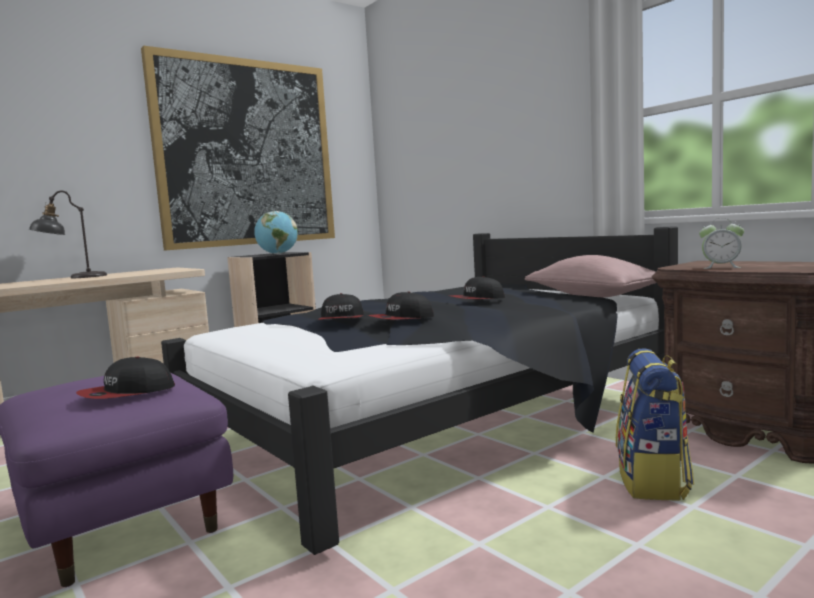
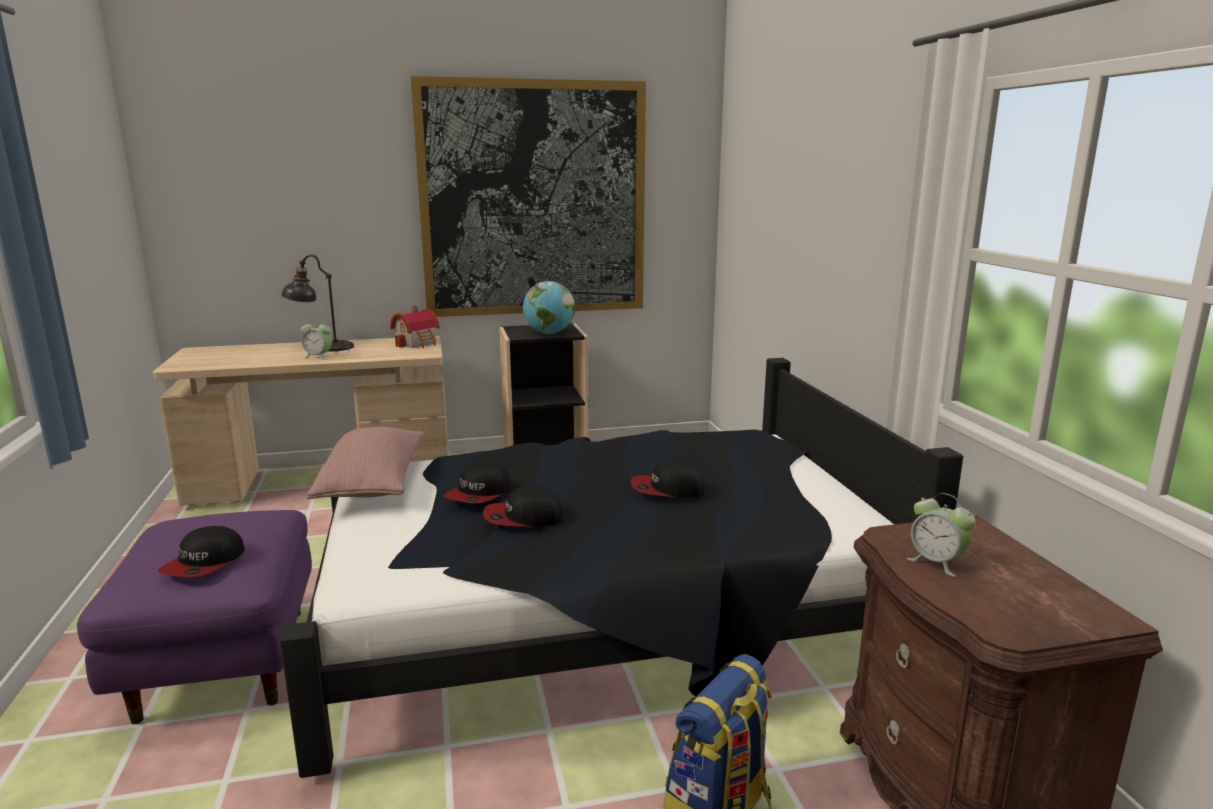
camera: 25 degrees right, 10 degrees up
cap [76,357,175,399] -> cap turned 60 degrees counterclockwise [158,526,245,577]
pink pillow [525,255,656,298] -> pink pillow moved to [306,427,424,499]
none -> alarm clock [301,319,332,360]
none -> toy house [390,306,440,348]

